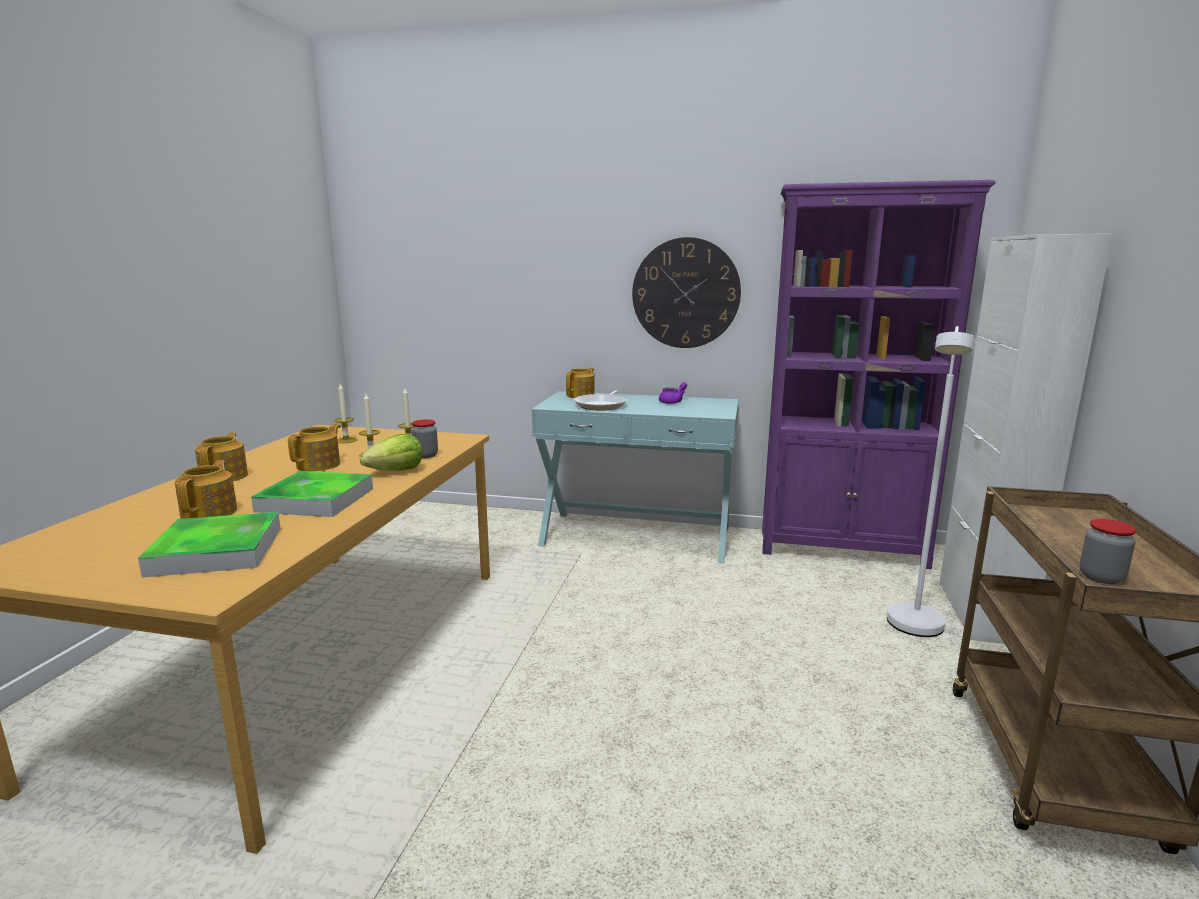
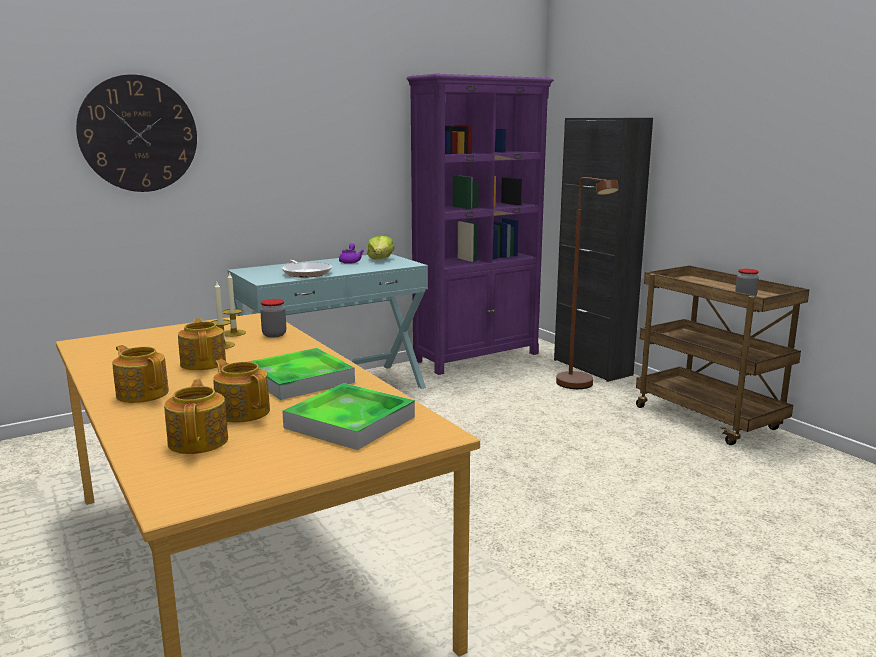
camera: 45 degrees left, 0 degrees up
candle [334,384,358,443] -> none
lettuce [360,433,423,471] -> lettuce moved to [367,235,394,259]
teapot [566,368,595,398] -> teapot moved to [164,379,228,454]
wall clock [632,237,741,348] -> wall clock moved to [76,74,197,192]
white floor lamp [887,326,975,637] -> brown floor lamp [556,177,619,389]
white cabinet [939,234,1113,644] -> black cabinet [554,118,653,382]

